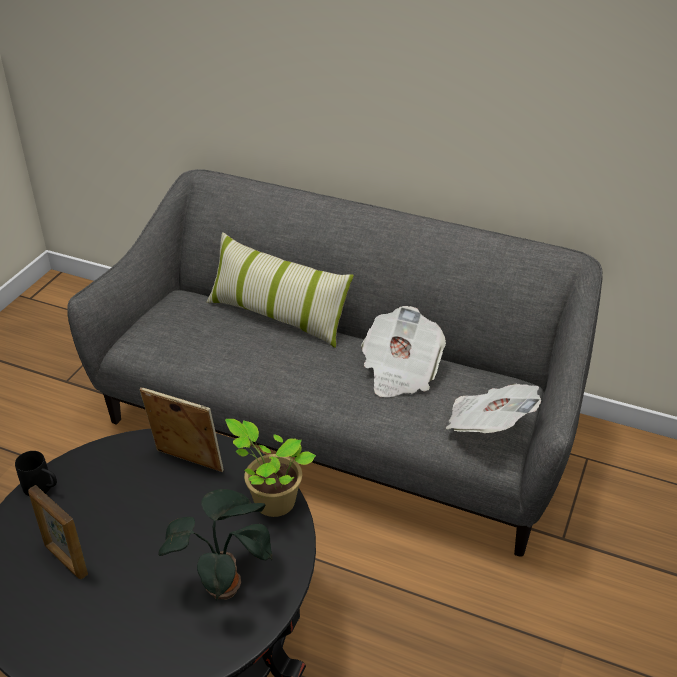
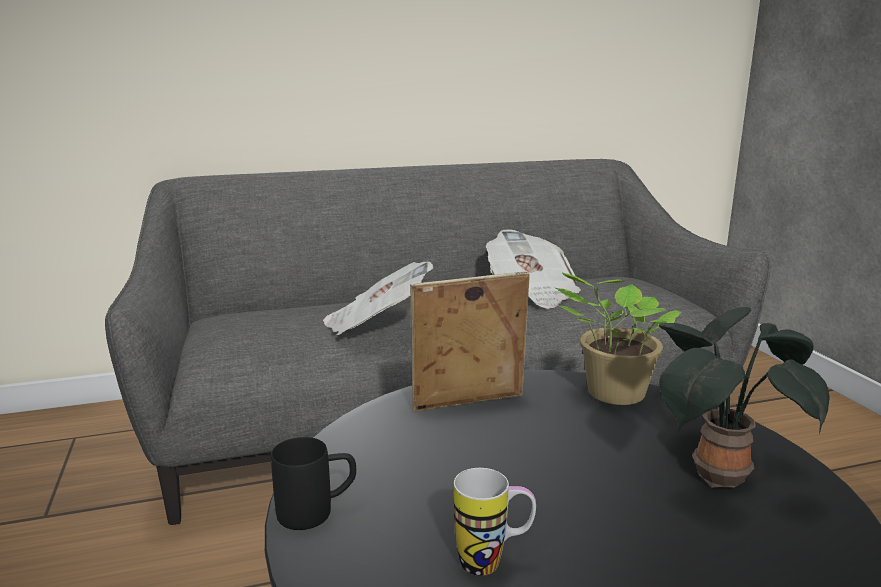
camera: 40 degrees left, 20 degrees down
picture frame [28,485,88,579] -> mug [454,468,536,576]
pillow [207,232,354,348] -> none
newspaper [446,384,541,433] -> newspaper moved to [323,261,433,335]

